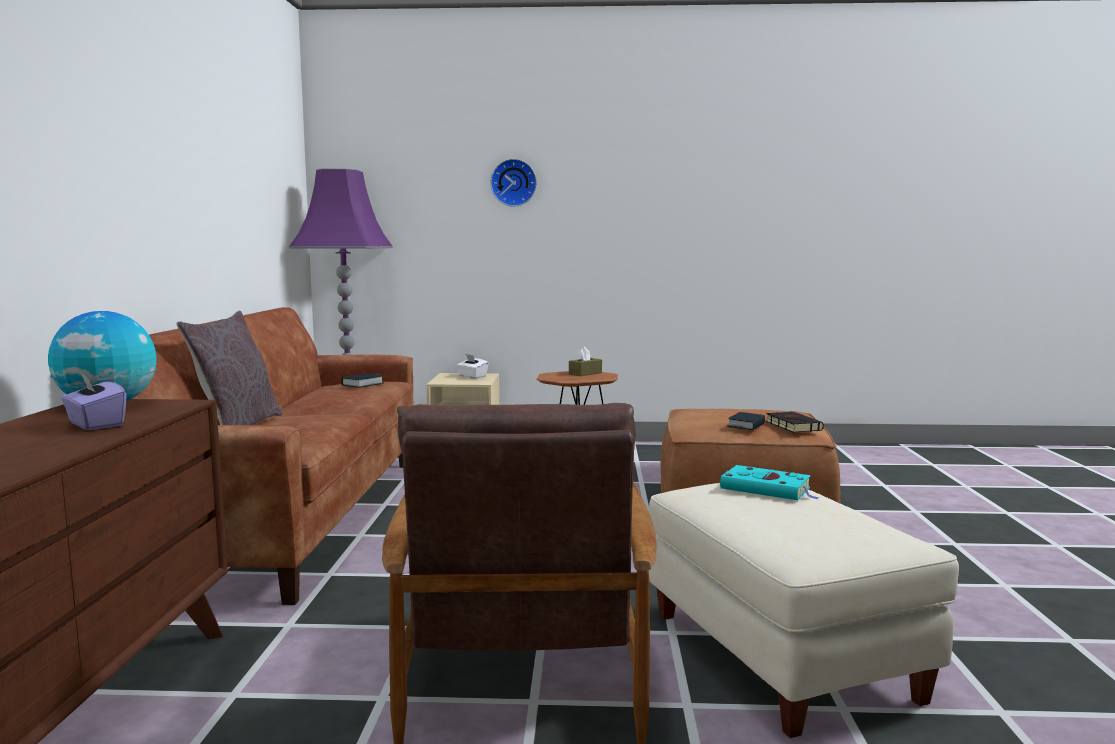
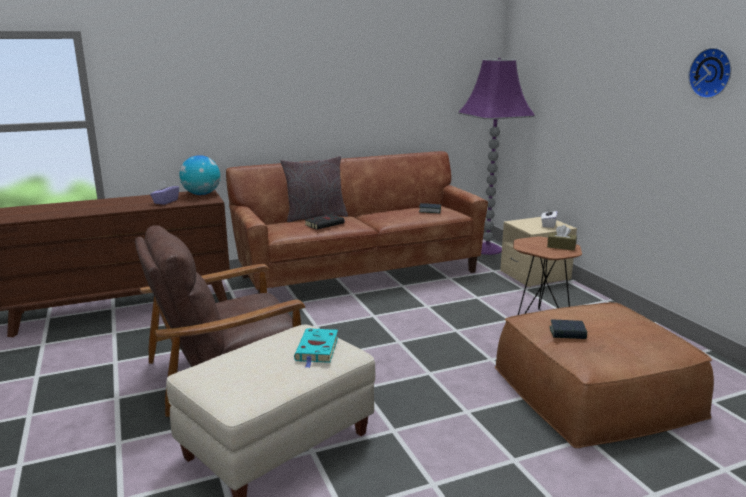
camera: 65 degrees right, 10 degrees up
wall clock [490,159,537,207] -> wall clock moved to [688,48,732,98]
black book [766,412,824,432] -> black book moved to [305,214,344,230]

